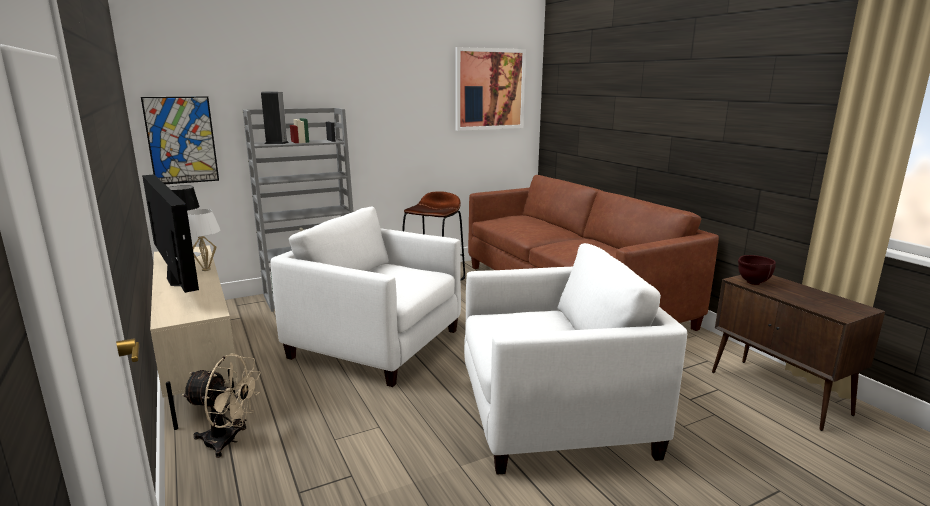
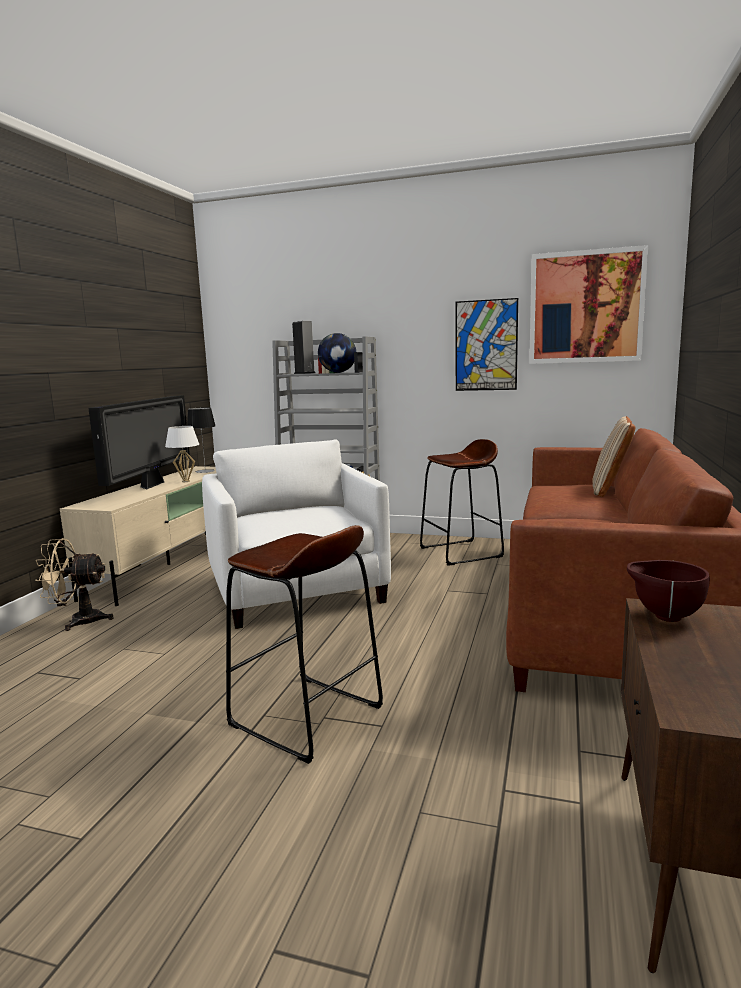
camera: 45 degrees right, 5 degrees down
picture [141,96,219,184] -> picture moved to [455,298,518,391]
beige fan [182,354,261,458] -> beige fan turned 120 degrees clockwise [35,538,114,631]
white armchair [464,243,687,475] -> brown stool [226,525,383,764]
none -> globe [318,333,356,373]
none -> beige pillow [592,416,636,497]

